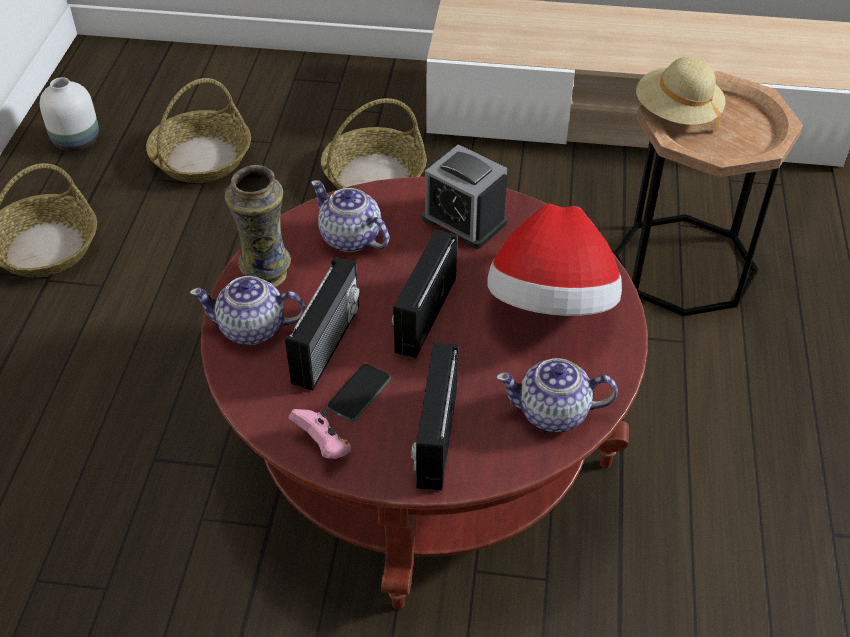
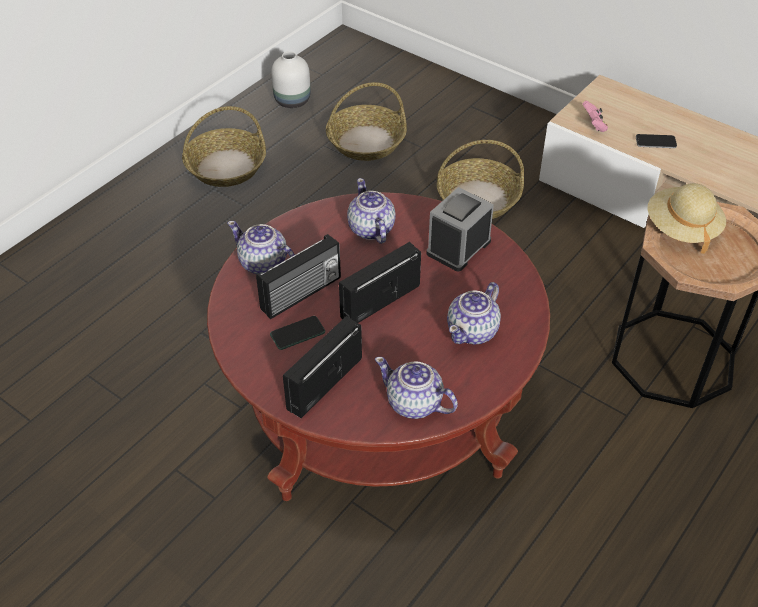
camera: 30 degrees right, 0 degrees up
vase [225,165,291,287] -> none
pink game controller [289,409,351,459] -> pink game controller moved to [583,101,608,132]
alarm clock [422,144,507,249] -> alarm clock turned 60 degrees clockwise [426,187,494,271]
hat [487,204,622,316] -> teapot [447,282,501,345]
none -> phone [636,134,677,148]

